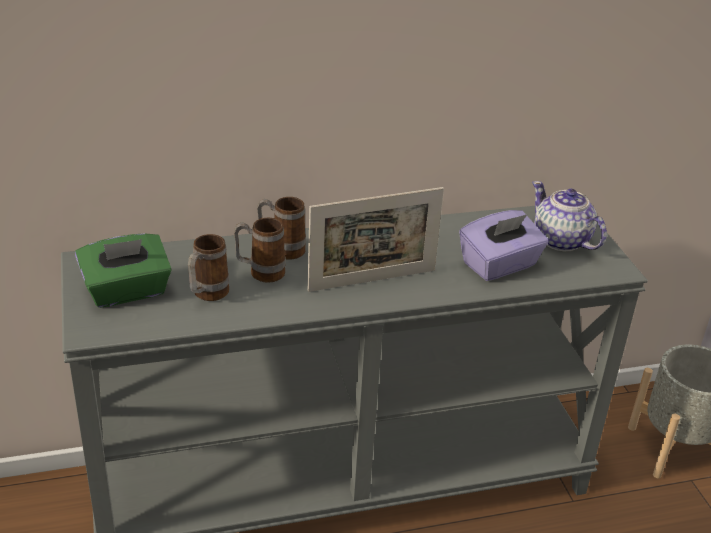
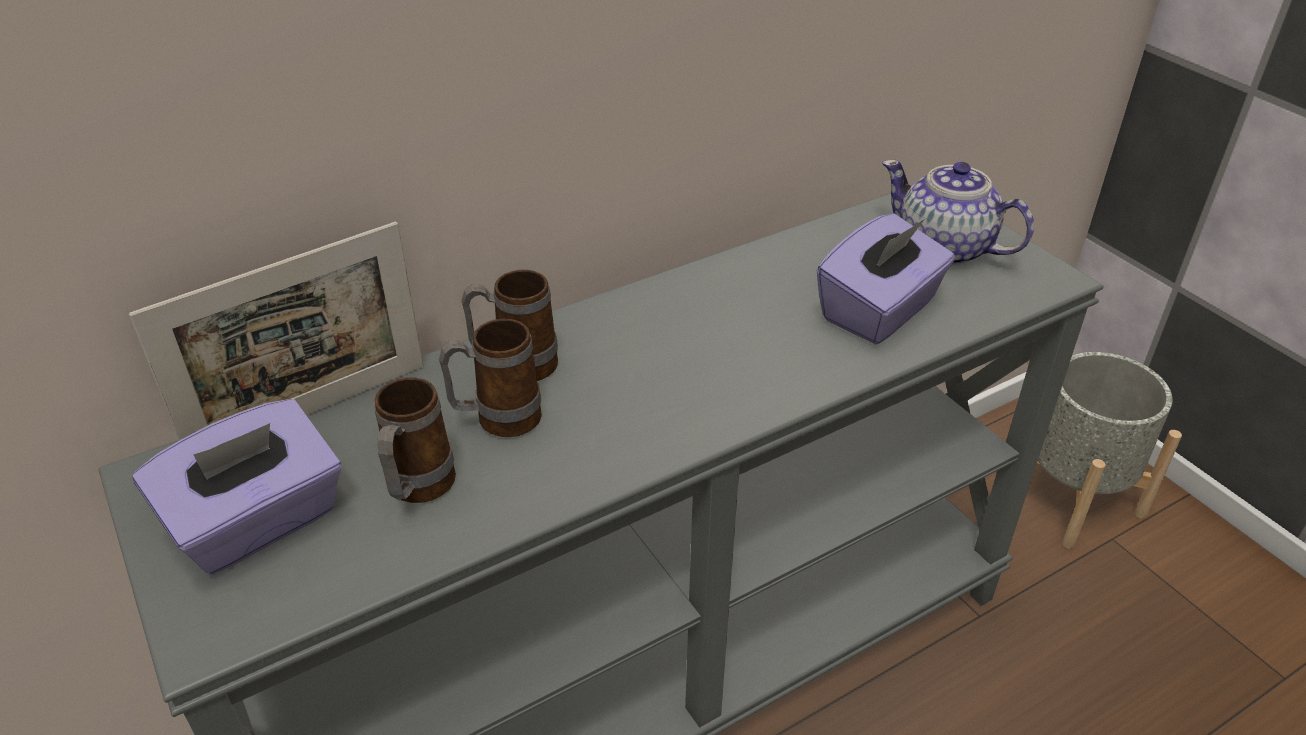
camera: 15 degrees left, 5 degrees up
green tissue box [75,233,172,308] -> purple tissue box [132,399,341,574]
picture frame [308,187,444,292] -> picture frame moved to [129,221,424,440]

